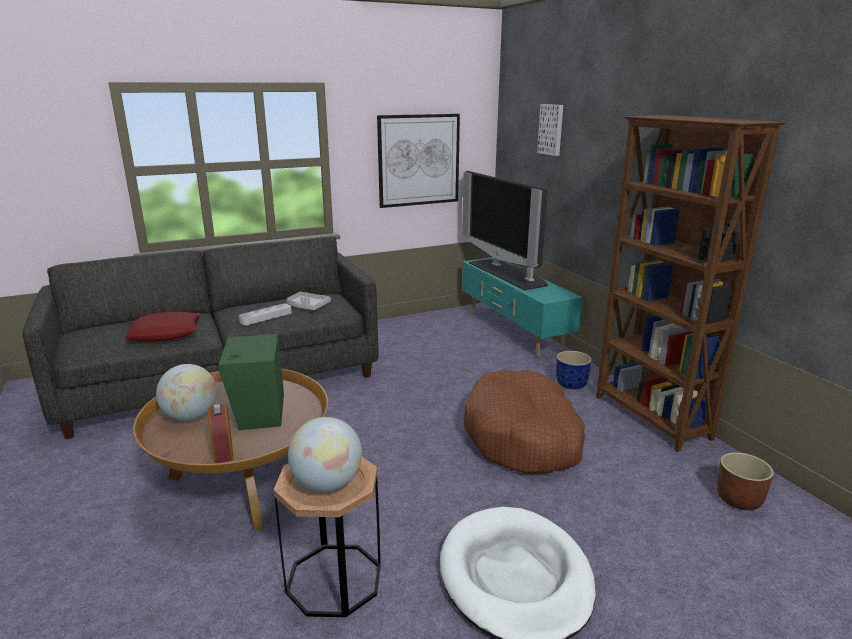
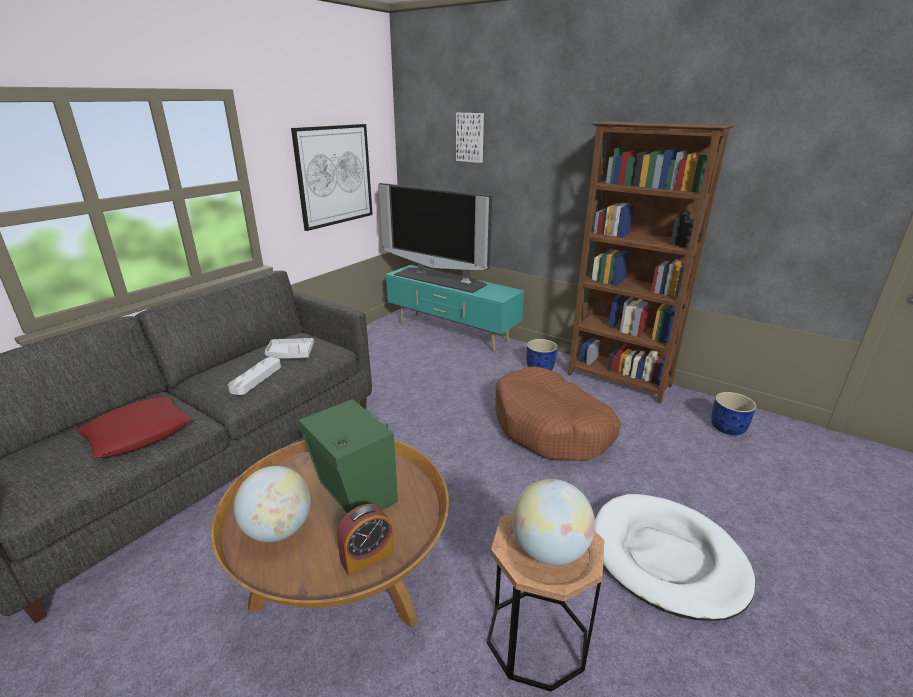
camera: 30 degrees left, 5 degrees up
alarm clock [208,403,234,464] -> alarm clock turned 105 degrees clockwise [337,504,394,576]
brown planter [717,452,774,510] -> blue planter [711,392,756,435]

